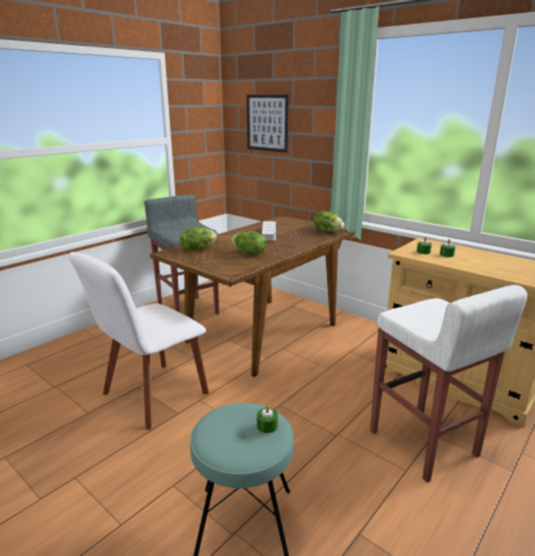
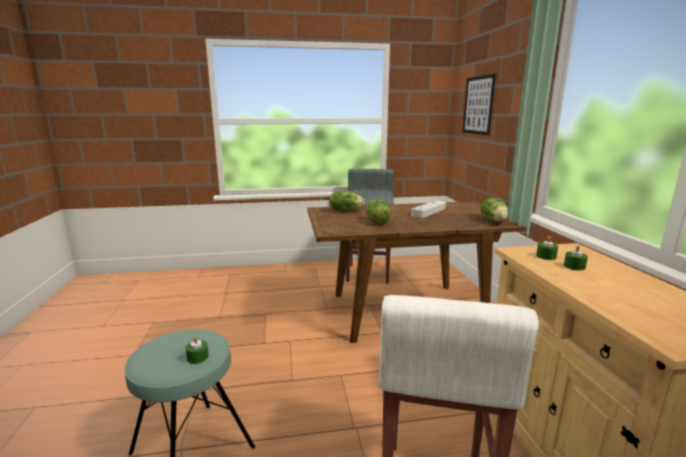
camera: 40 degrees right, 5 degrees down
white chair [68,252,209,430] -> none

